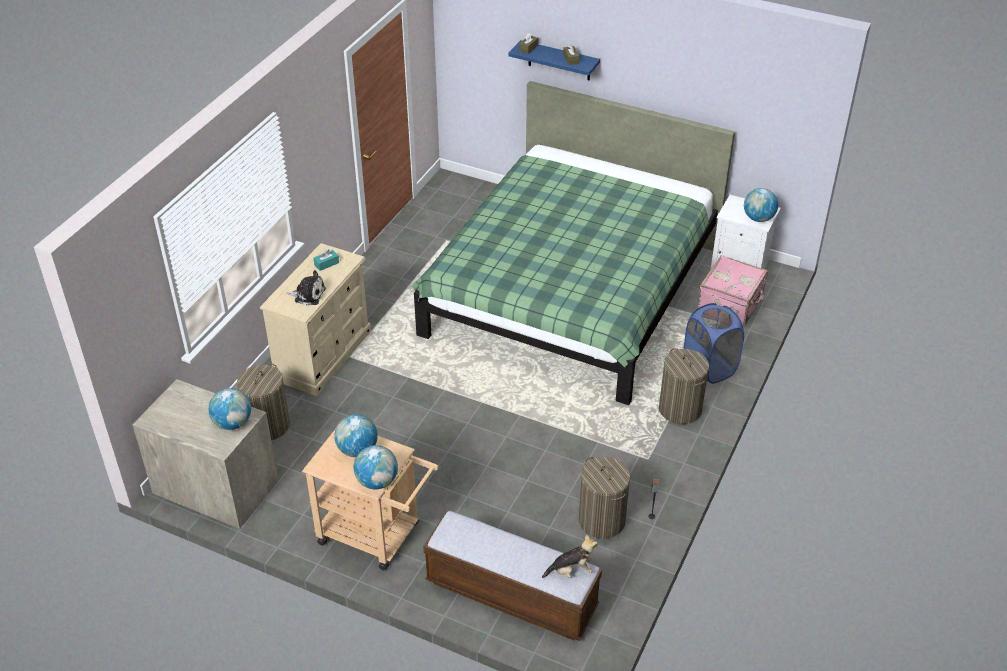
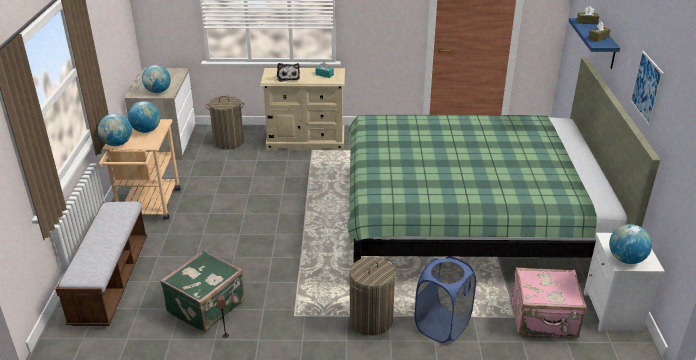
camera: 65 degrees right, 10 degrees down
plush toy [542,534,598,578] -> none
laundry basket [578,457,630,539] -> green suitcase [160,250,245,332]
none -> picture [630,51,664,126]

